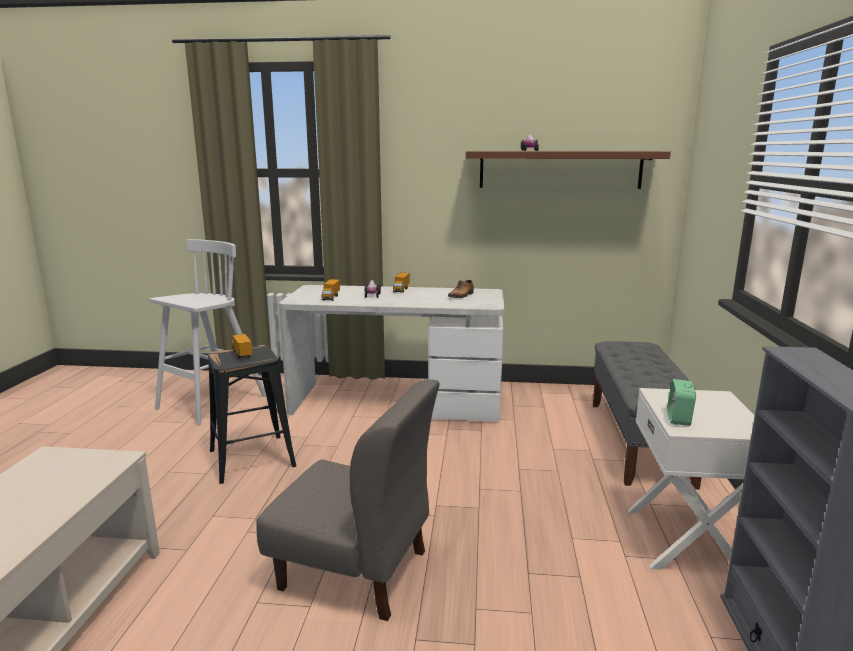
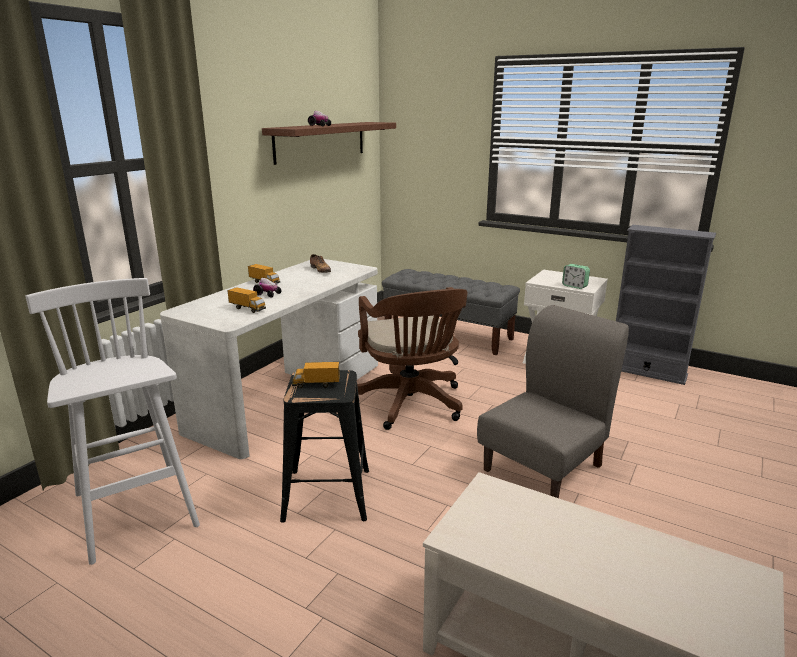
camera: 65 degrees left, 5 degrees up
none -> brown office chair [357,287,468,430]

